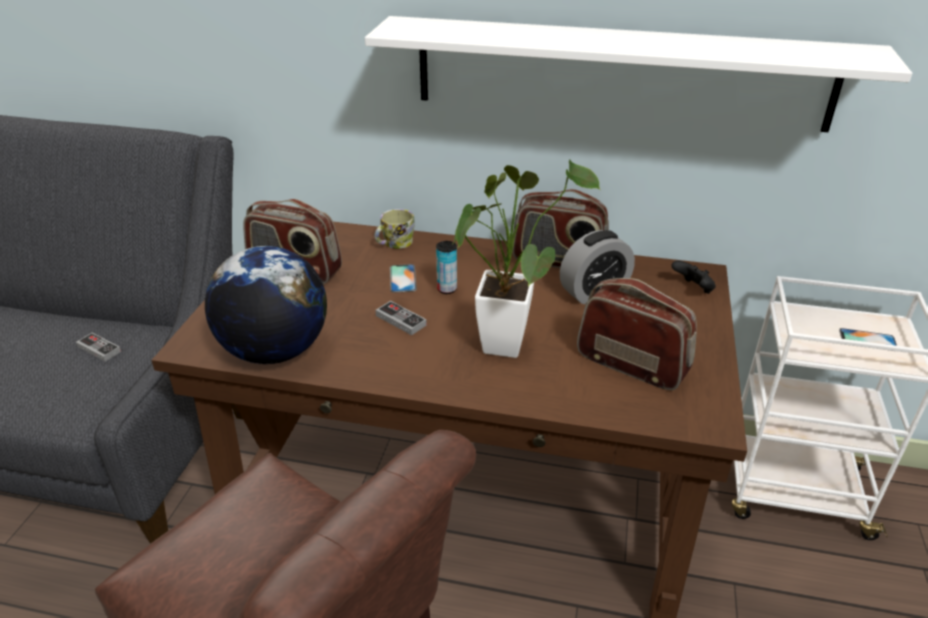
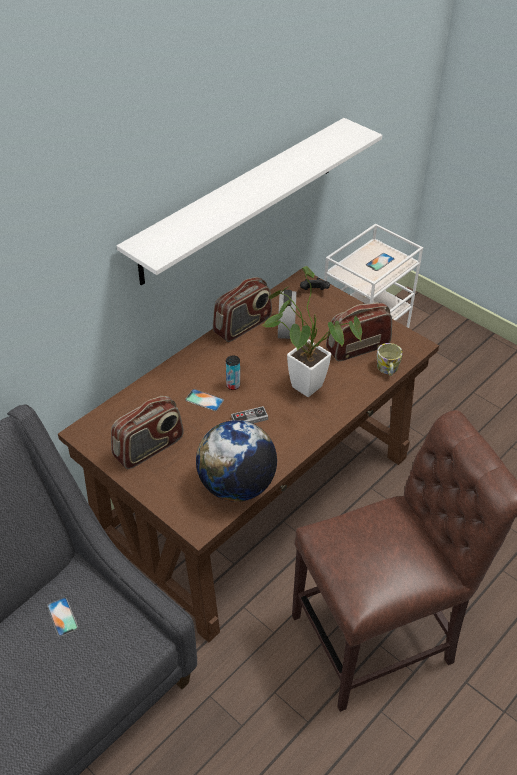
camera: 60 degrees left, 10 degrees up
game controller [76,333,121,362] -> phone [47,598,78,637]
mug [374,209,415,249] -> mug moved to [377,343,403,376]

